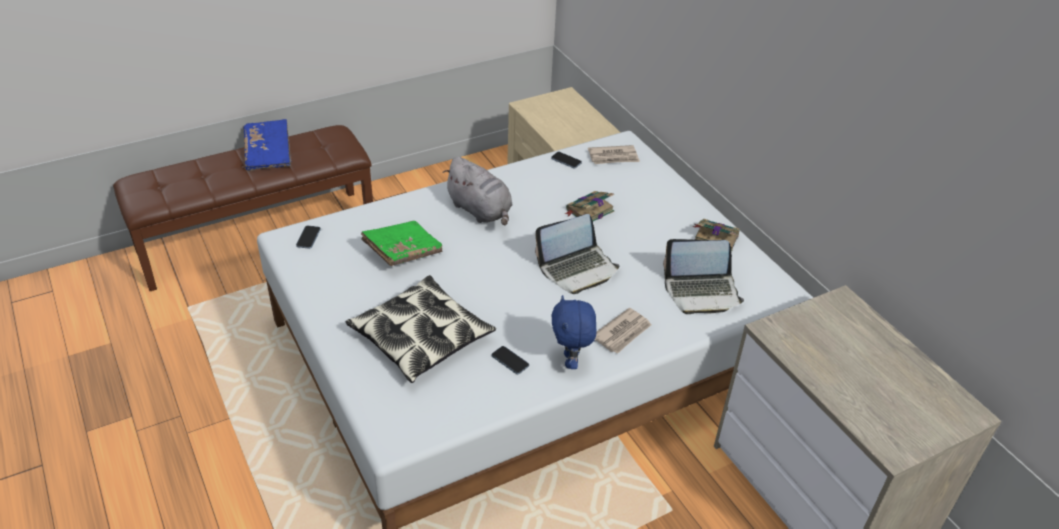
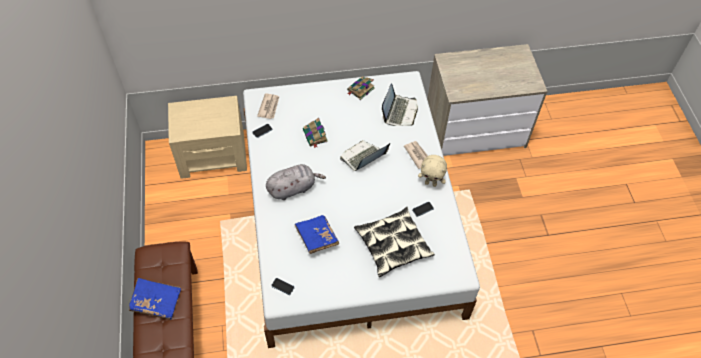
camera: 70 degrees left, 15 degrees up
green book [361,221,442,266] -> blue book [295,215,339,254]
laptop [535,214,619,294] -> laptop turned 120 degrees counterclockwise [340,140,390,171]
blue plush toy [551,295,597,369] -> beige plush toy [418,155,447,187]

